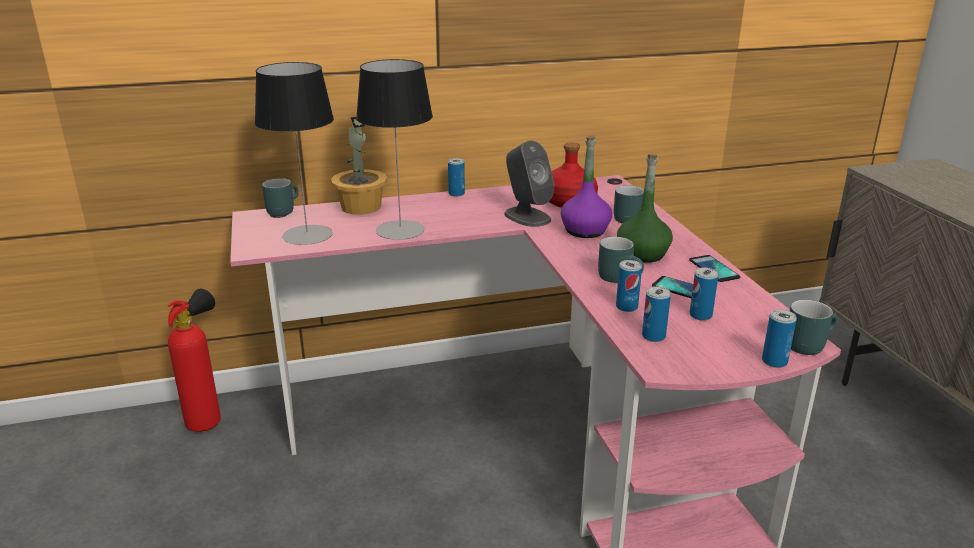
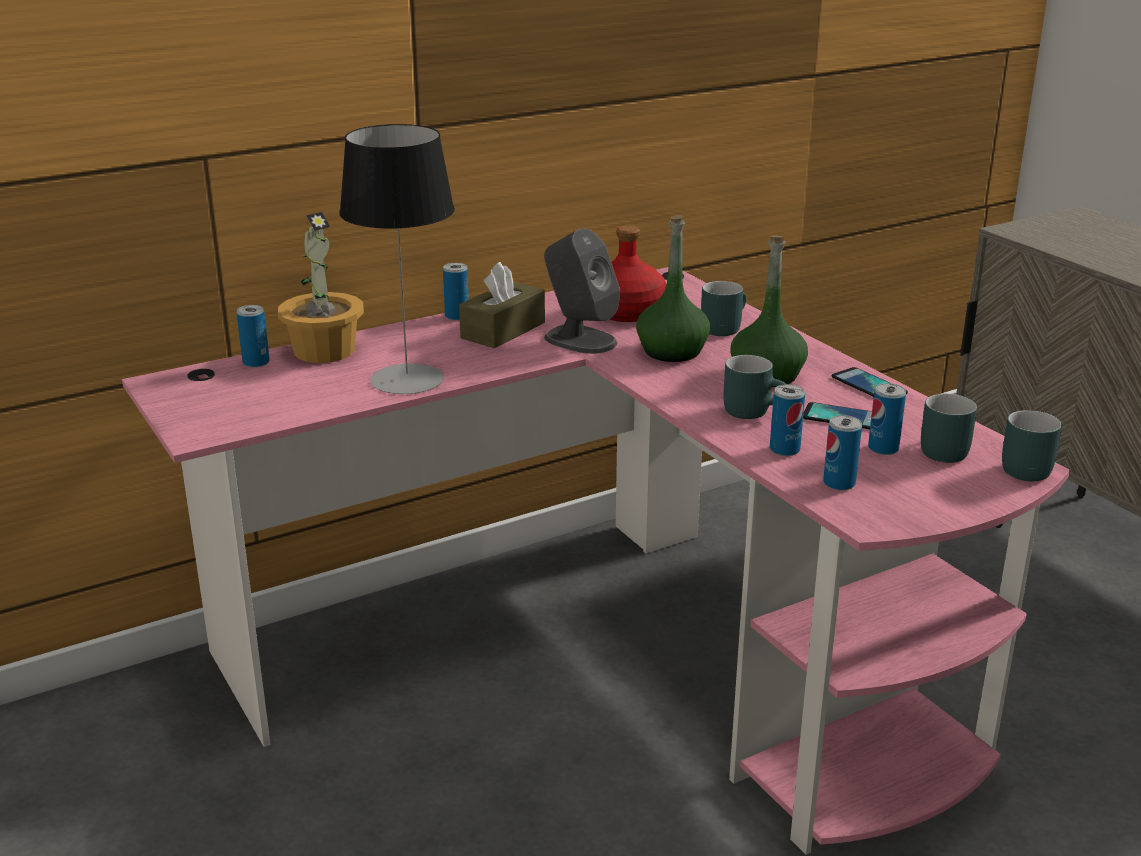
camera: 15 degrees left, 0 degrees up
fire extinguisher [168,289,221,432] -> none
table lamp [255,62,334,245] -> none
turquoise mug [262,178,299,216] -> turquoise mug moved to [921,394,977,463]
purple bottle [561,135,612,238] -> green bottle [636,215,710,362]
can [762,309,797,368] -> can moved to [237,305,270,368]
none -> brown tissue box [459,262,545,348]

